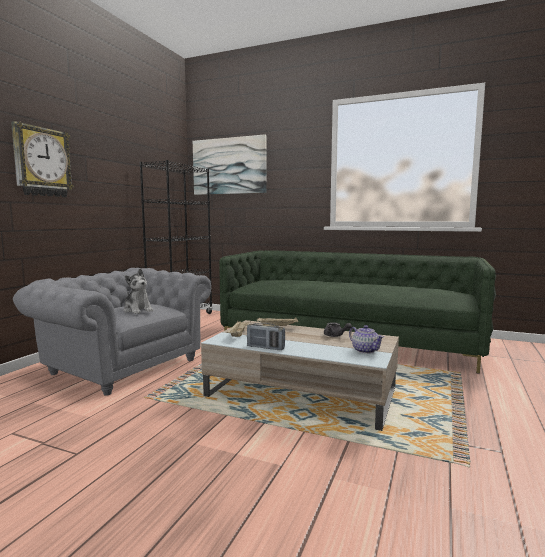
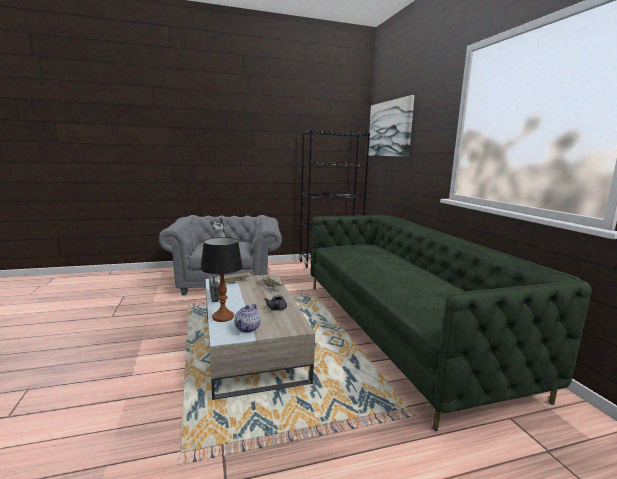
camera: 50 degrees right, 5 degrees up
wall clock [11,121,74,197] -> none
none -> table lamp [200,237,243,322]

